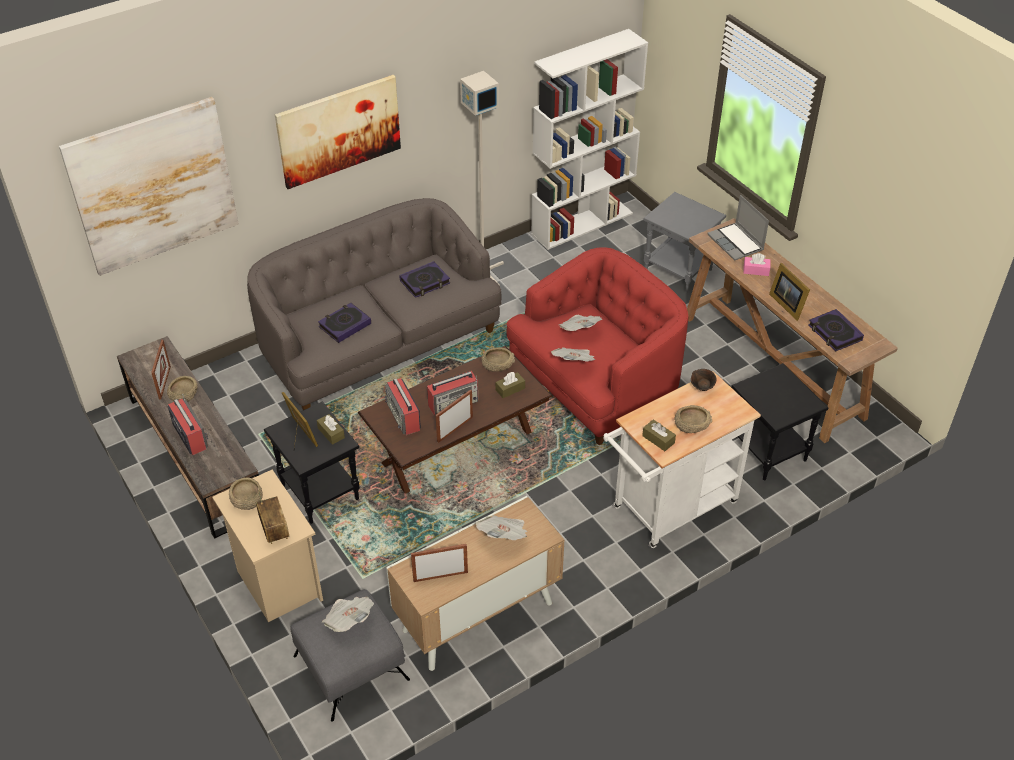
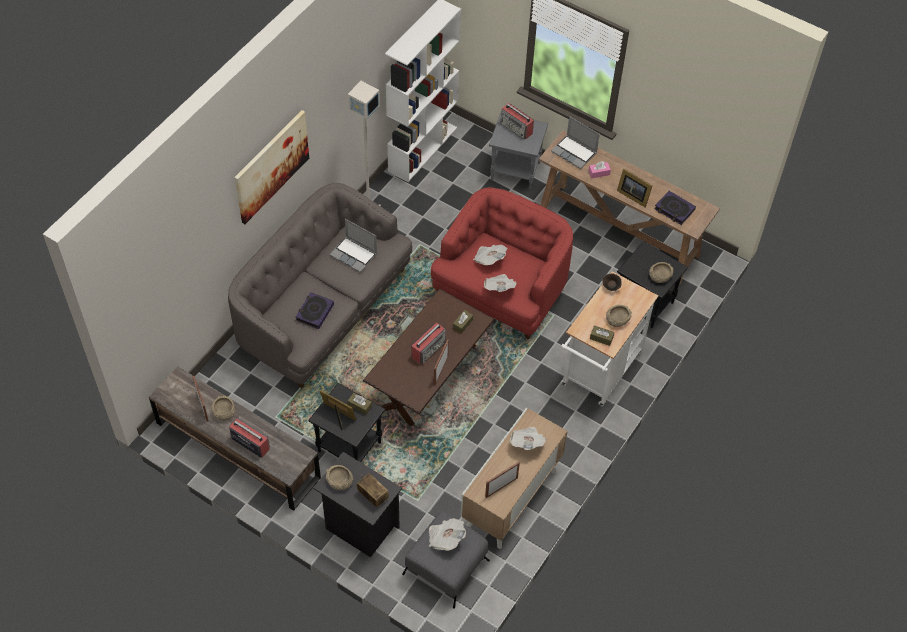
camera: 25 degrees left, 10 degrees up
picture [59,97,239,276] -> none
beige nightstand [212,470,323,622] -> black nightstand [313,452,402,557]
radio [385,378,421,435] -> radio moved to [501,103,534,139]
book [400,261,450,298] -> laptop [330,219,377,273]
beige bowl [481,347,515,372] -> beige bowl moved to [649,262,674,283]

